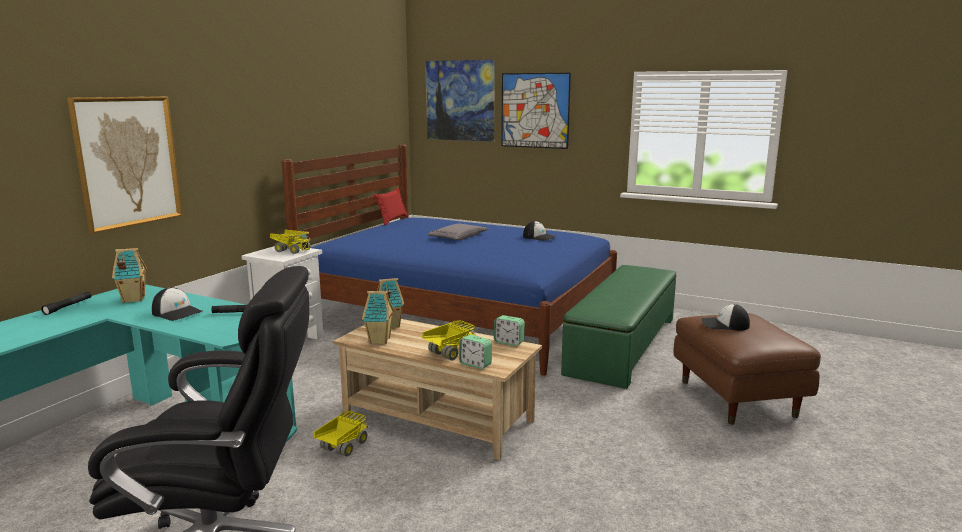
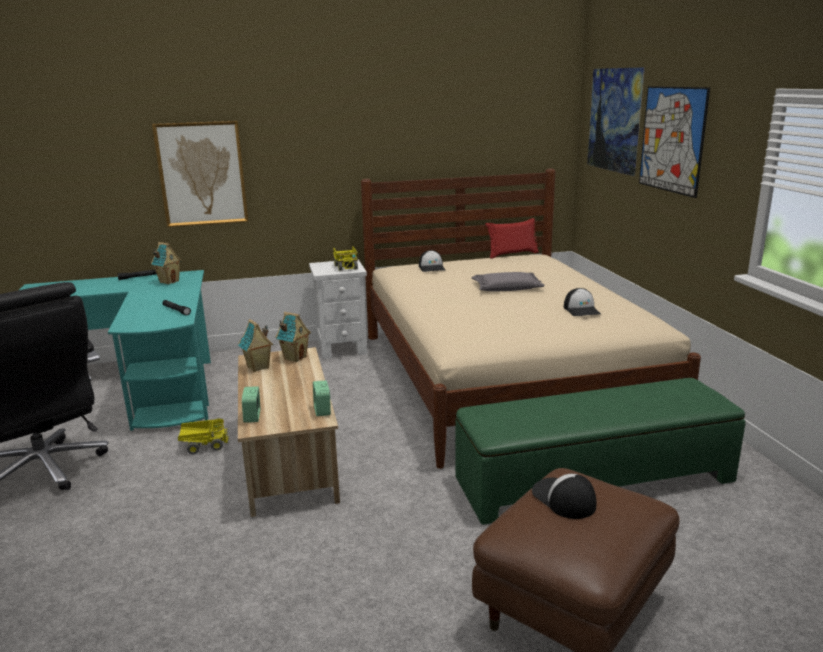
camera: 50 degrees right, 5 degrees up
cap [152,288,203,321] -> cap moved to [419,250,445,272]
blue bed [281,144,617,376] -> beige bed [361,169,701,469]
toy truck [422,320,476,361] -> none

